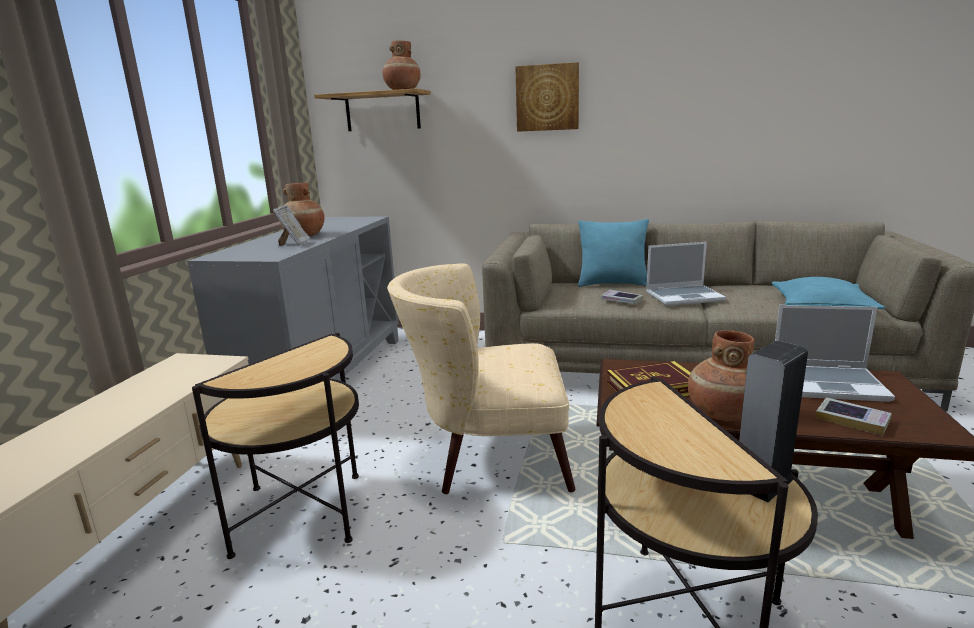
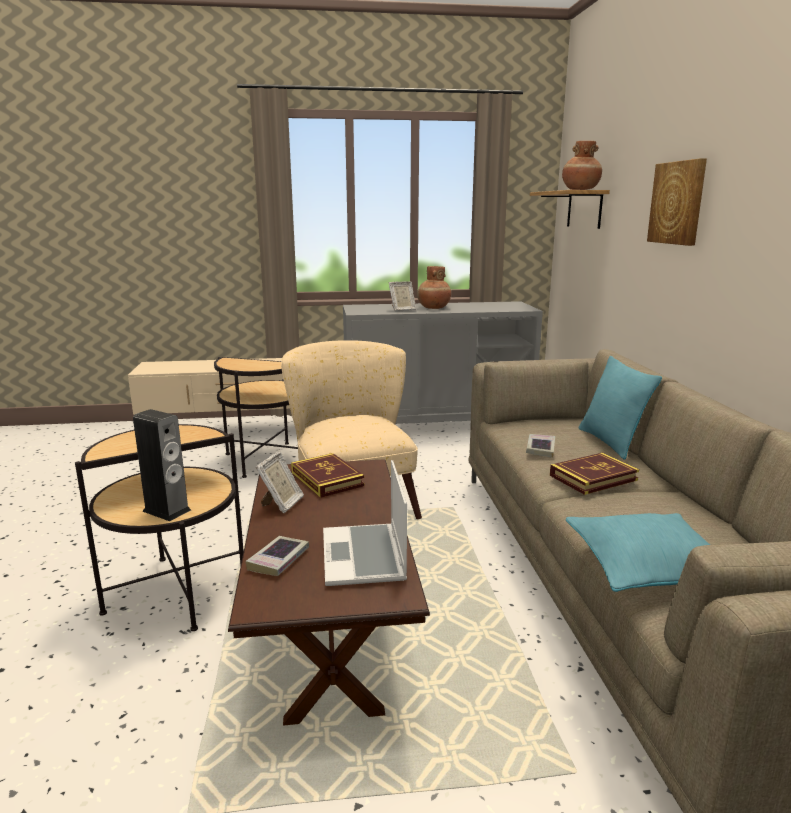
camera: 70 degrees right, 0 degrees up
laptop [646,242,726,306] -> book [550,453,639,495]
brown vase [688,330,754,421] -> picture frame [256,452,304,513]

